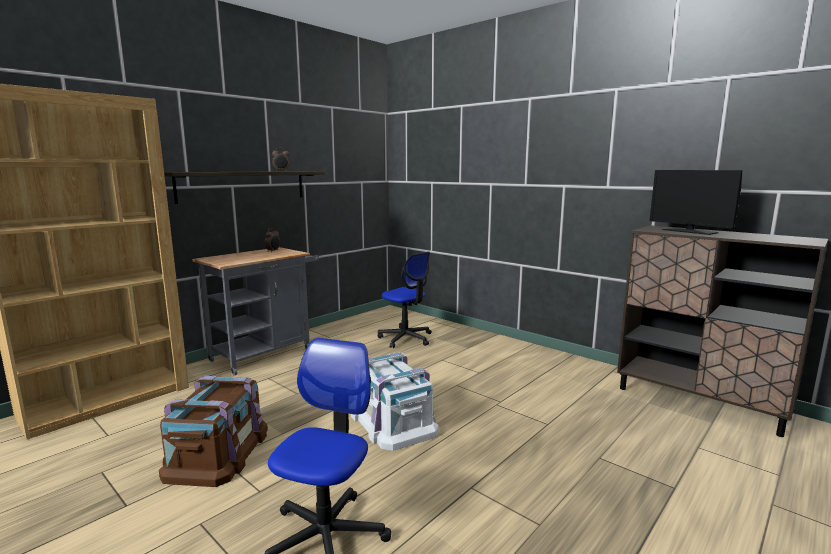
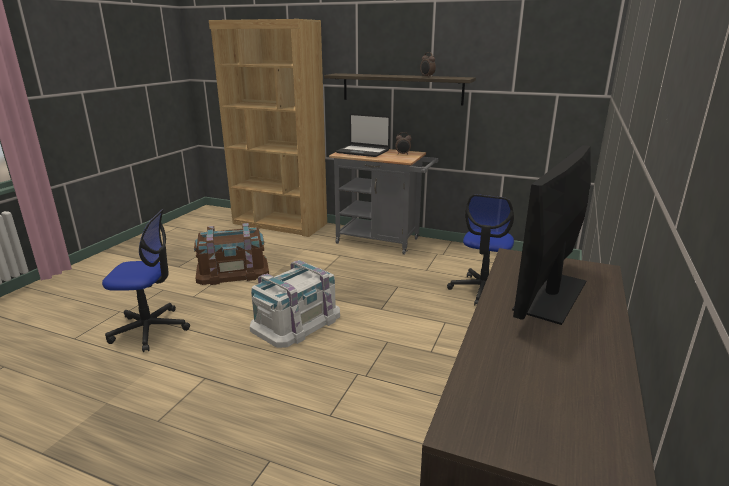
camera: 70 degrees right, 10 degrees up
none -> laptop [336,113,390,157]

